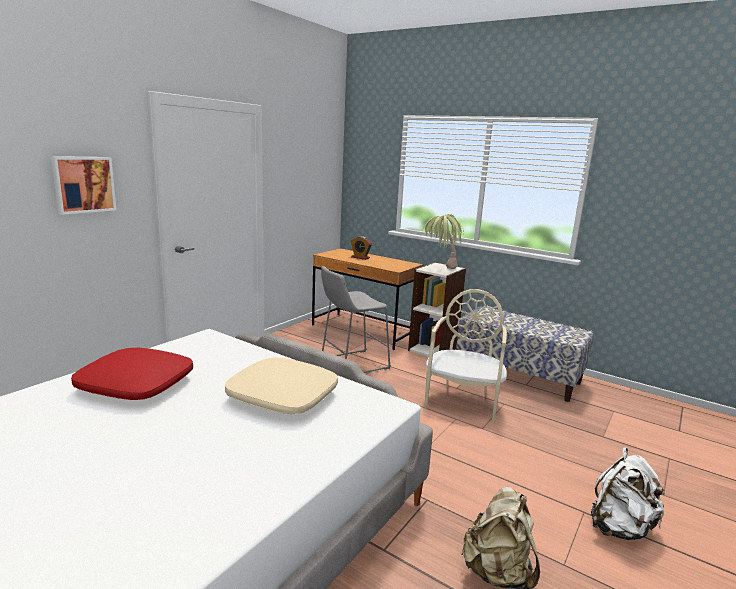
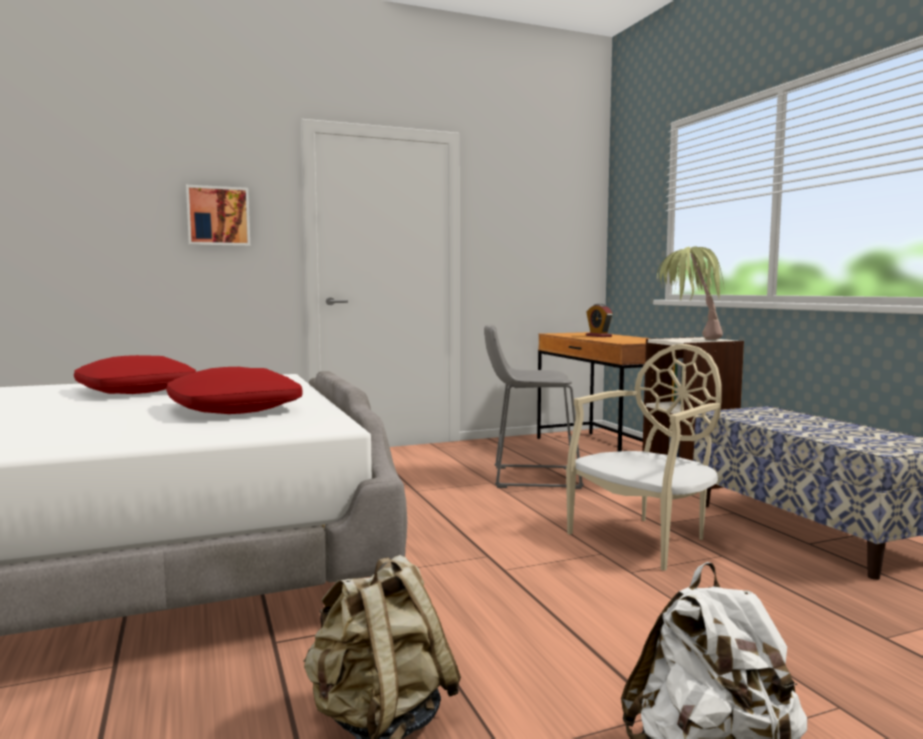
camera: 35 degrees right, 10 degrees down
beige pillow [225,358,338,414] -> red pillow [166,367,303,414]

